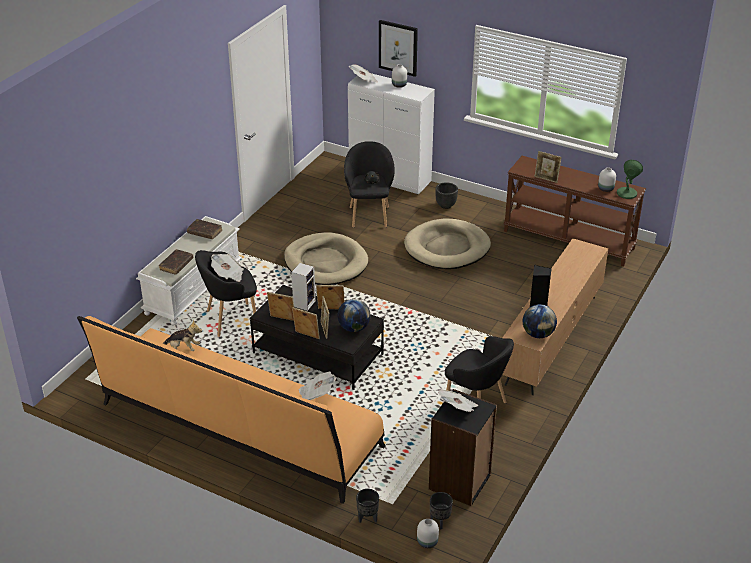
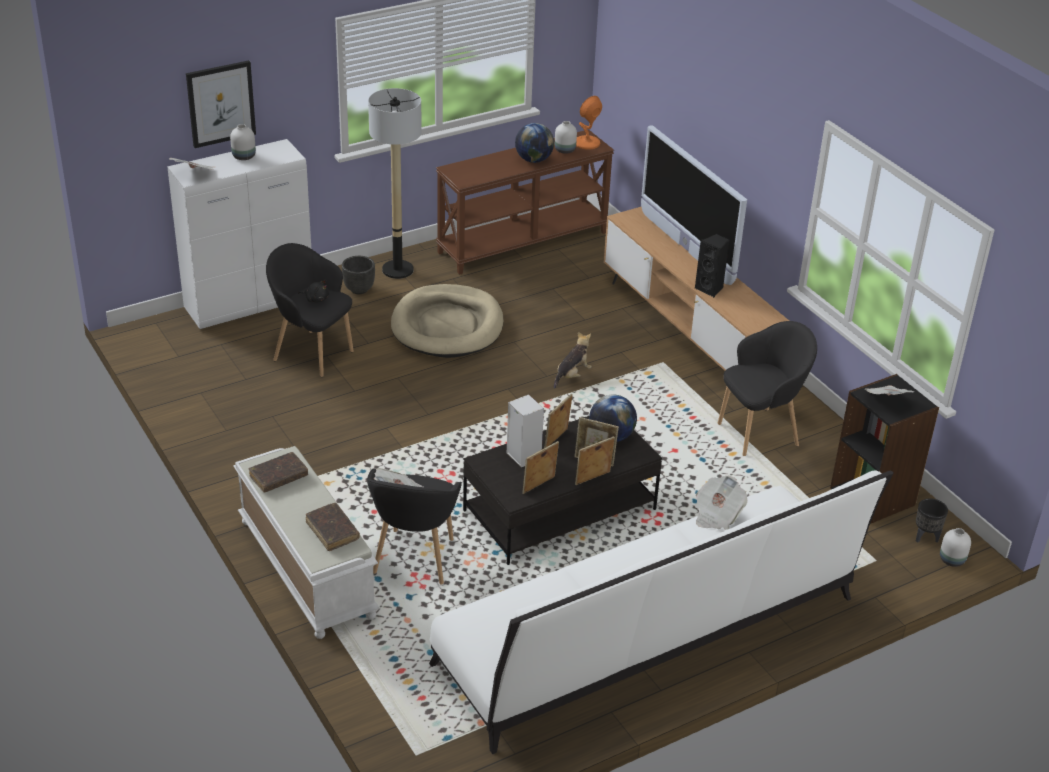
camera: 60 degrees left, 0 degrees up
orange sofa [77,316,385,504] -> white sofa [429,470,894,754]
plush toy [163,320,202,351] -> plush toy moved to [554,332,592,389]
beige dog bed [284,232,368,285] -> none
black planter [356,489,379,523] -> none
globe [523,304,557,338] -> globe moved to [515,123,554,163]
picture frame [534,151,562,183] -> none
green table lamp [617,160,643,199] -> orange table lamp [576,96,602,150]
none -> floor lamp [368,88,422,279]
none -> television [641,125,747,285]

